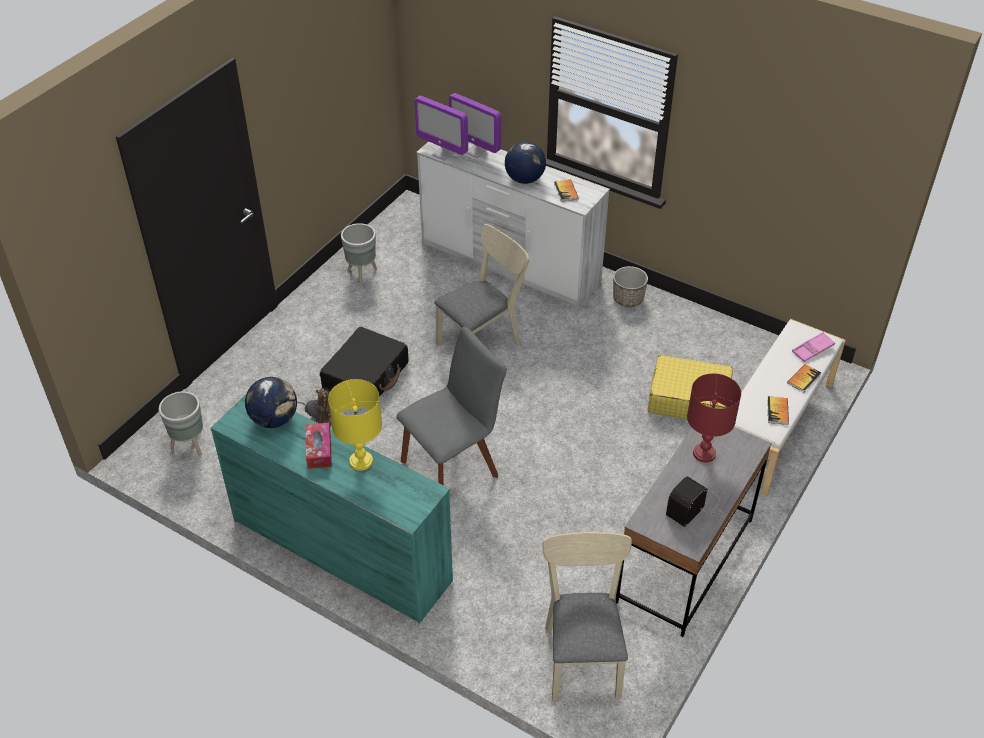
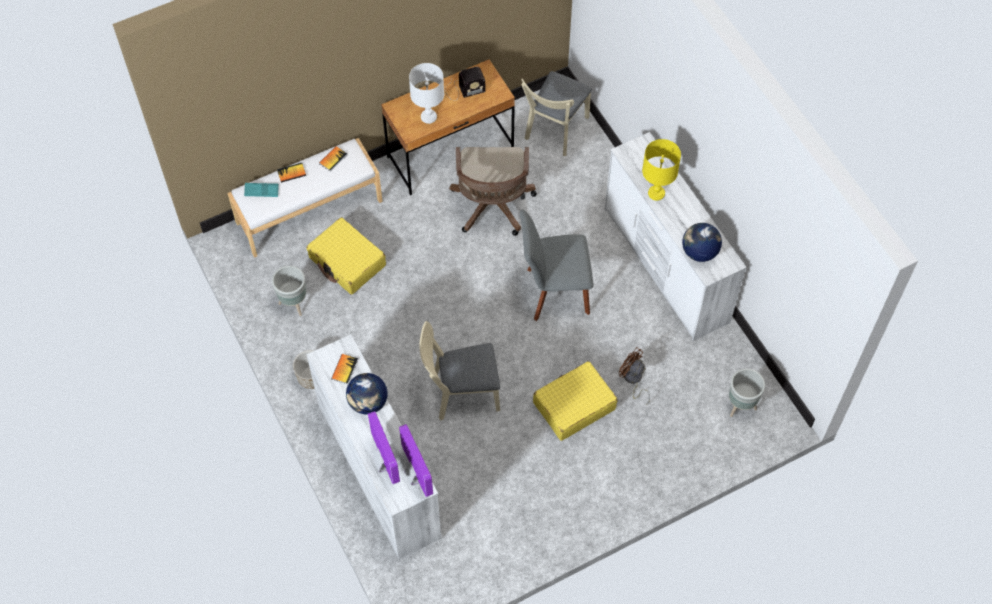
camera: 150 degrees left, 15 degrees up
turquoise dresser [211,395,453,624] -> white dresser [604,132,746,341]
tissue box [305,423,332,469] -> none
black suitcase [320,327,408,397] -> yellow suitcase [533,361,617,441]
grey planter [341,223,377,285] -> grey planter moved to [272,266,306,316]
grey desk [616,427,772,637] -> brown desk [381,60,515,195]
red table lamp [687,373,741,462] -> white table lamp [409,63,444,124]
pink tray [792,332,835,362] -> turquoise tray [244,183,279,197]
none -> brown office chair [449,147,537,236]

